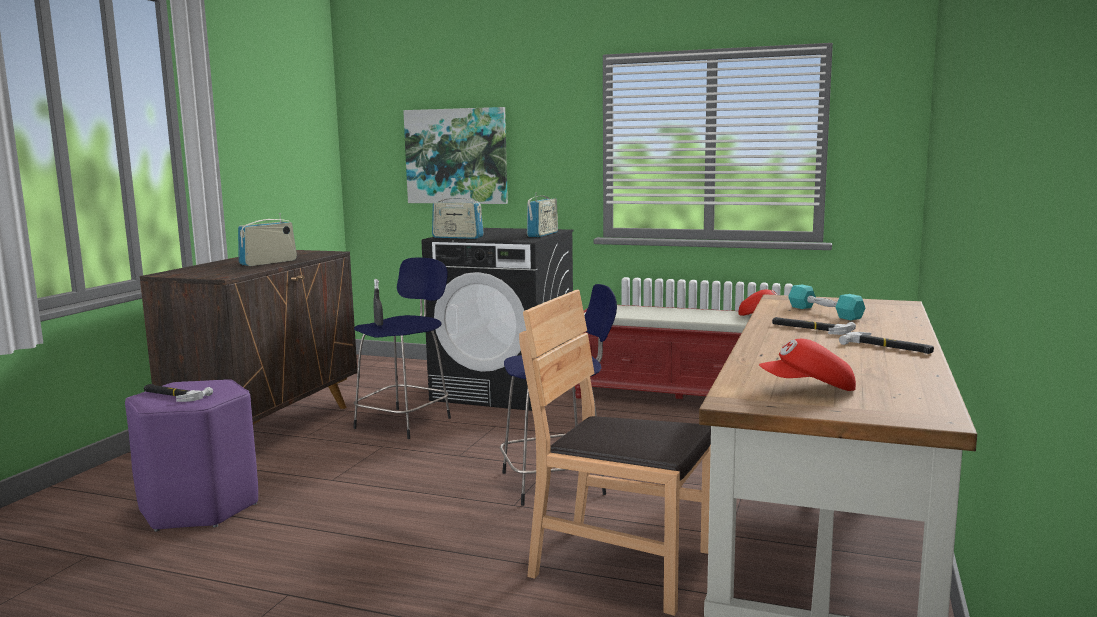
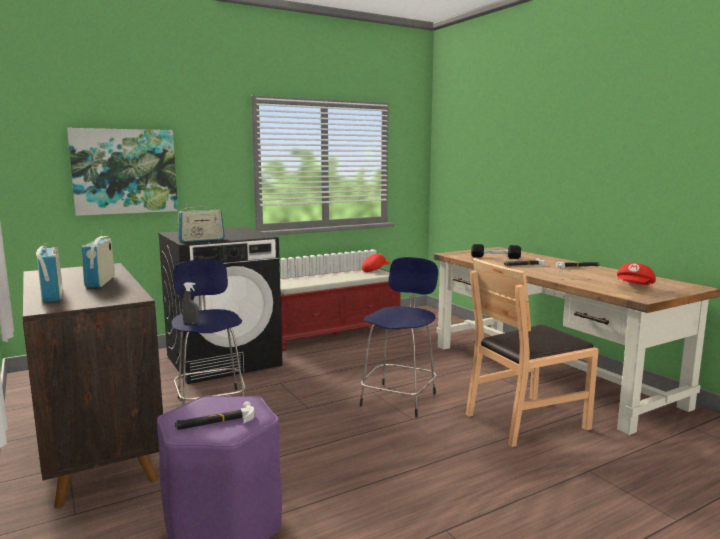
camera: 50 degrees left, 0 degrees up
radio [527,192,558,237] -> radio moved to [36,243,62,303]
turquoise dumbbell [788,285,865,320] -> black dumbbell [471,244,521,259]

